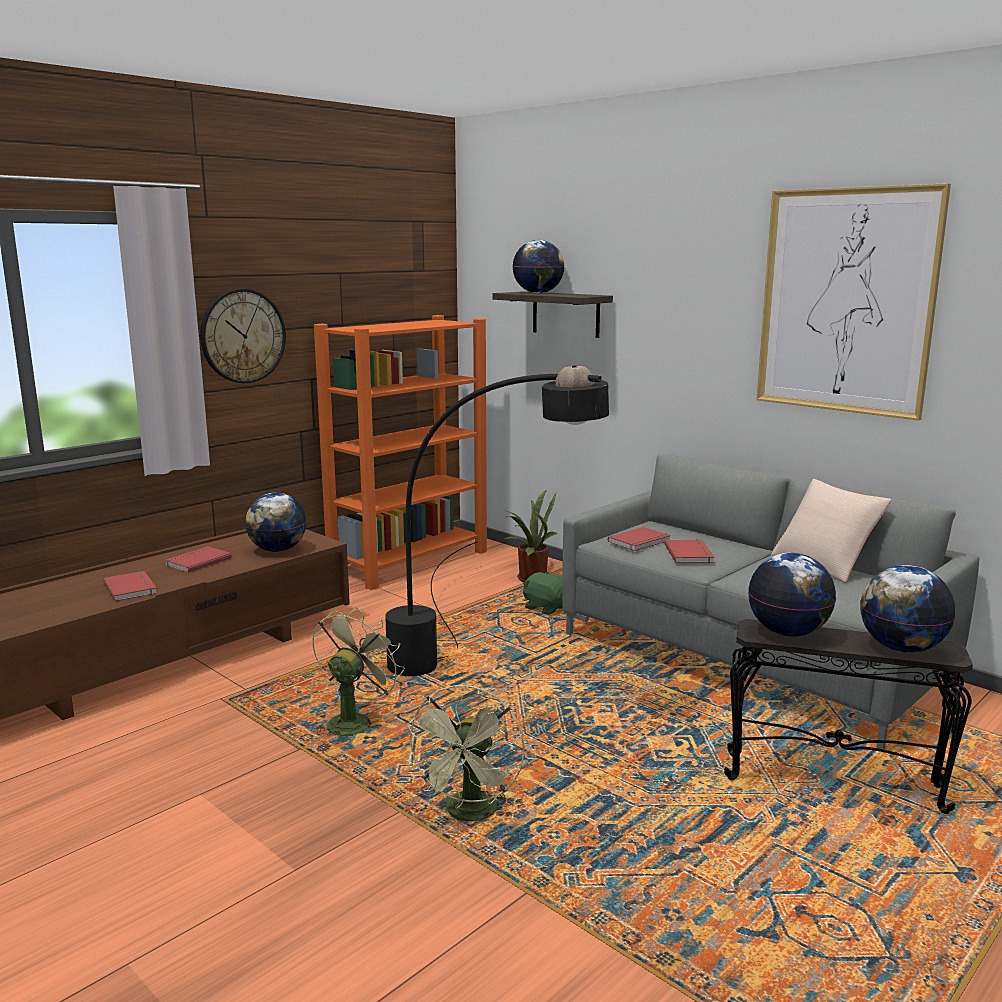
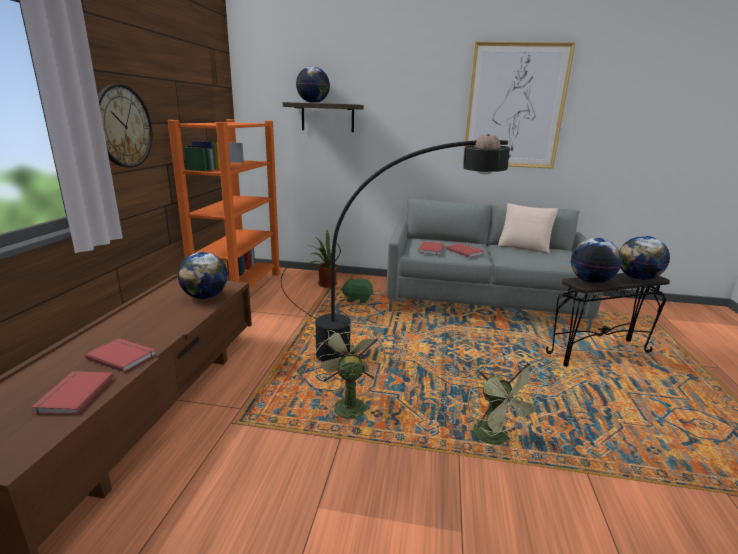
camera: 35 degrees left, 5 degrees up
red book [164,546,232,572] -> red book moved to [31,371,114,414]

